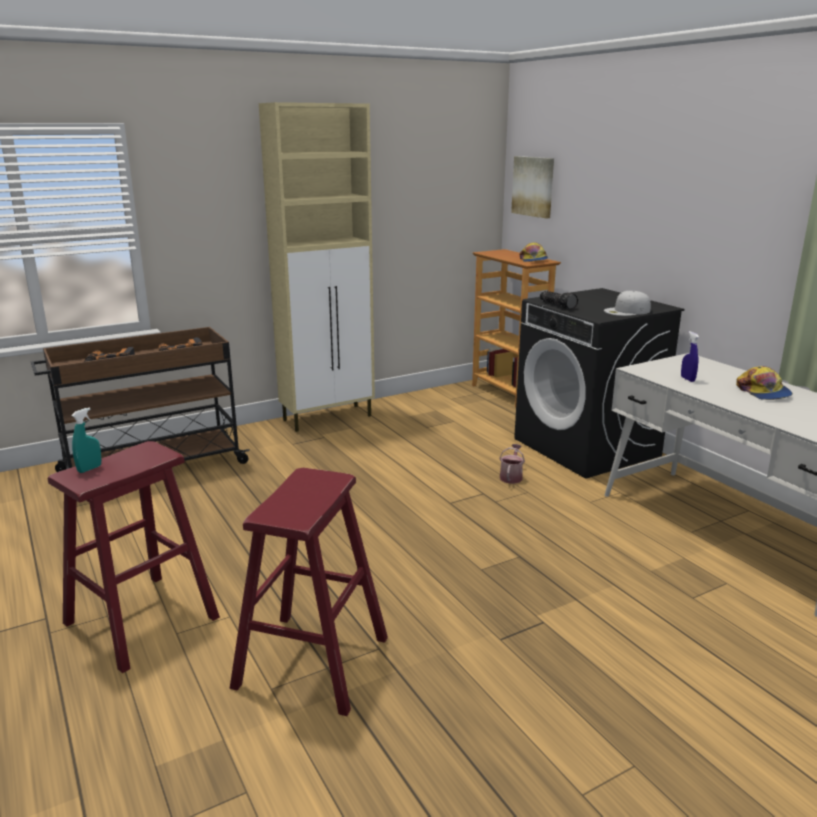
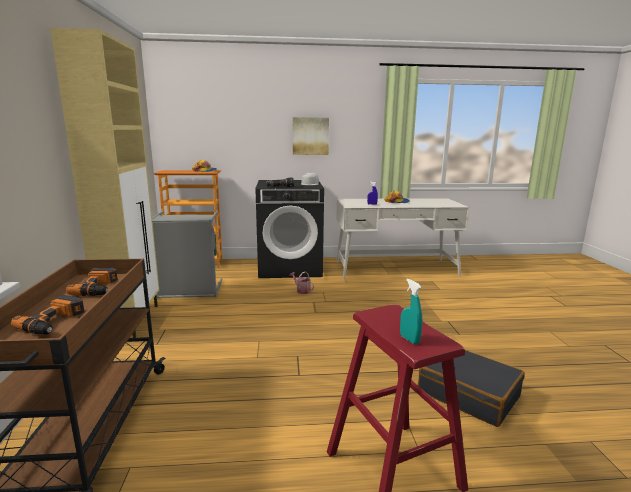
camera: 65 degrees left, 5 degrees down
red stool [230,468,388,716] -> black suitcase [418,350,525,427]
picture [511,156,554,219] -> picture moved to [293,117,329,155]
none -> grey laundry basket [152,211,222,299]

